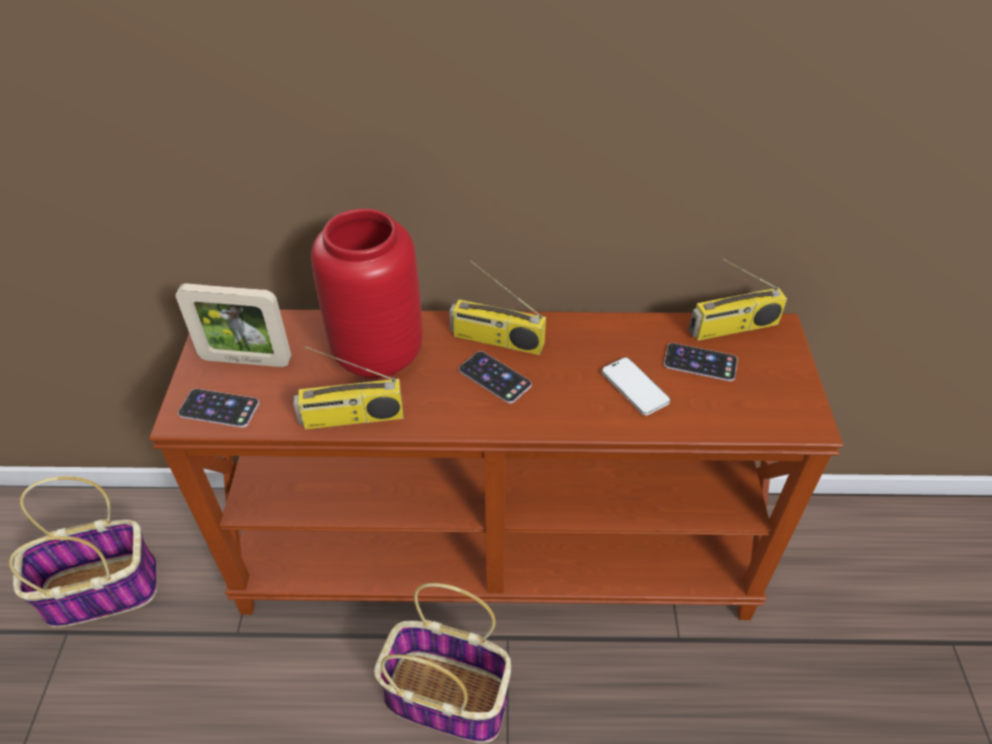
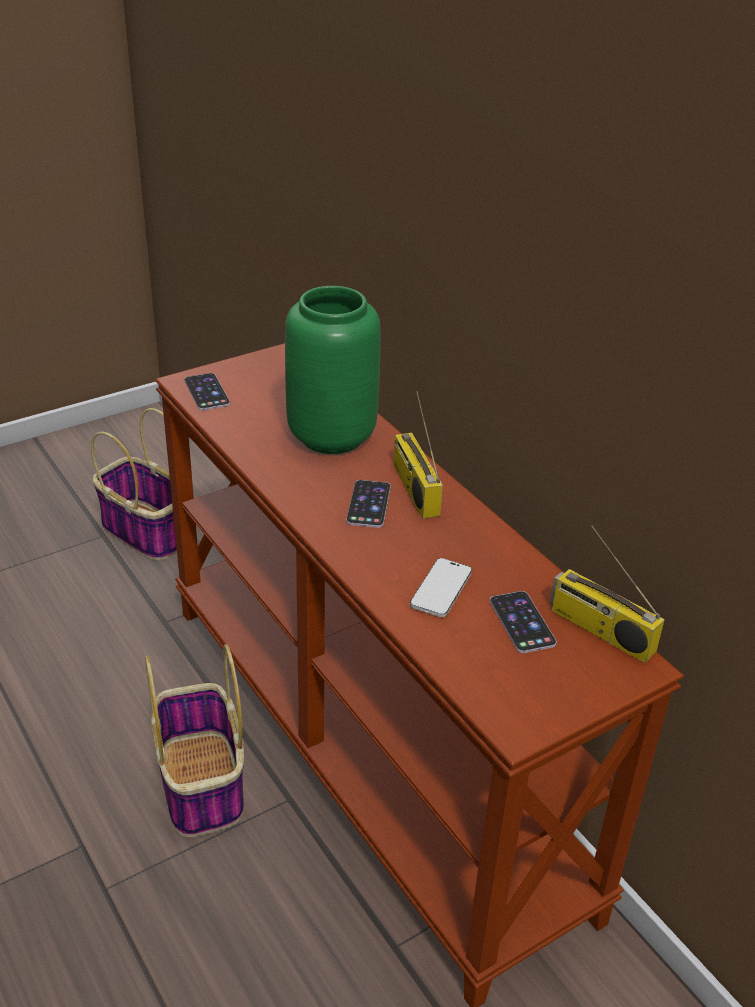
camera: 55 degrees right, 10 degrees down
picture frame [175,284,291,367] -> none
radio [294,346,404,429] -> none
red vase [311,208,423,378] -> green vase [285,286,381,454]

